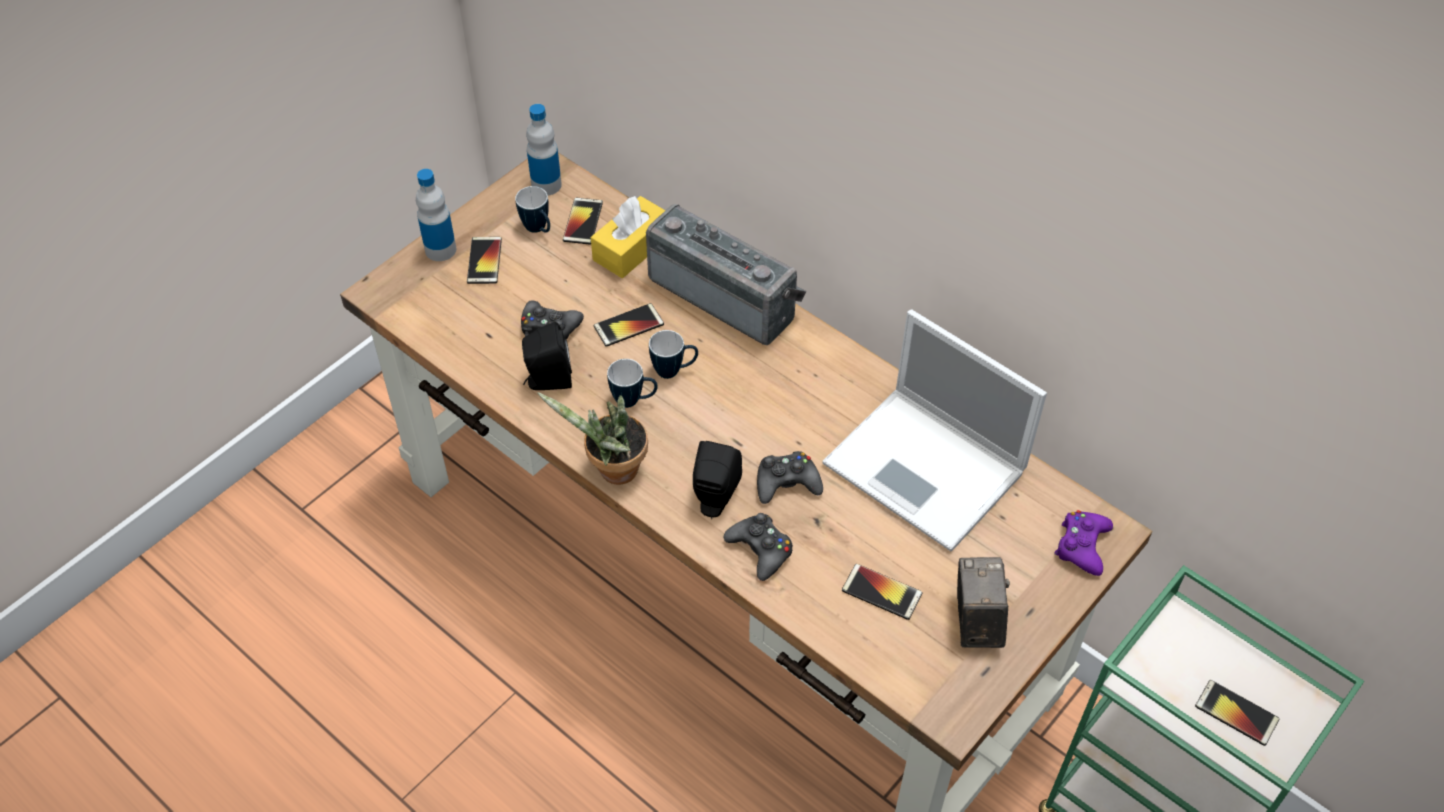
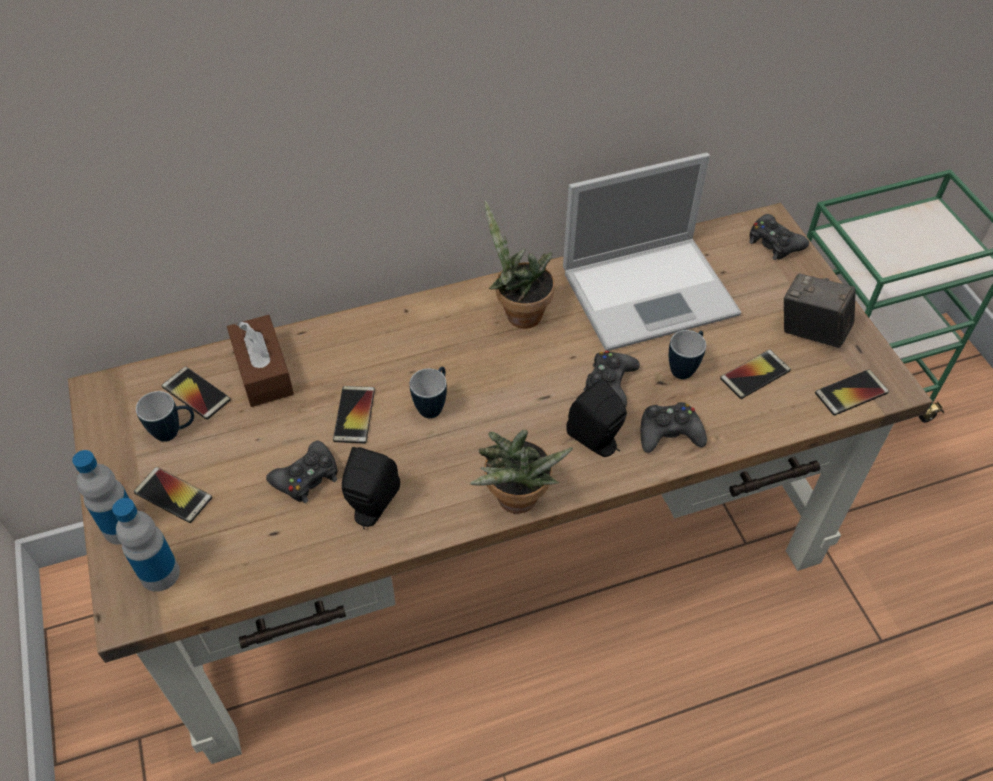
camera: 60 degrees left, 0 degrees up
bottle [526,104,562,196] -> bottle moved to [112,498,180,592]
yellow tissue box [591,196,665,278] -> brown tissue box [227,315,294,407]
mug [607,359,658,408] -> mug moved to [669,330,706,379]
radio [646,204,806,345] -> none
purple game controller [1055,510,1113,576] -> black game controller [749,214,809,260]
phone [1195,680,1279,746] -> phone moved to [815,369,889,415]
none -> potted plant [484,200,555,329]

